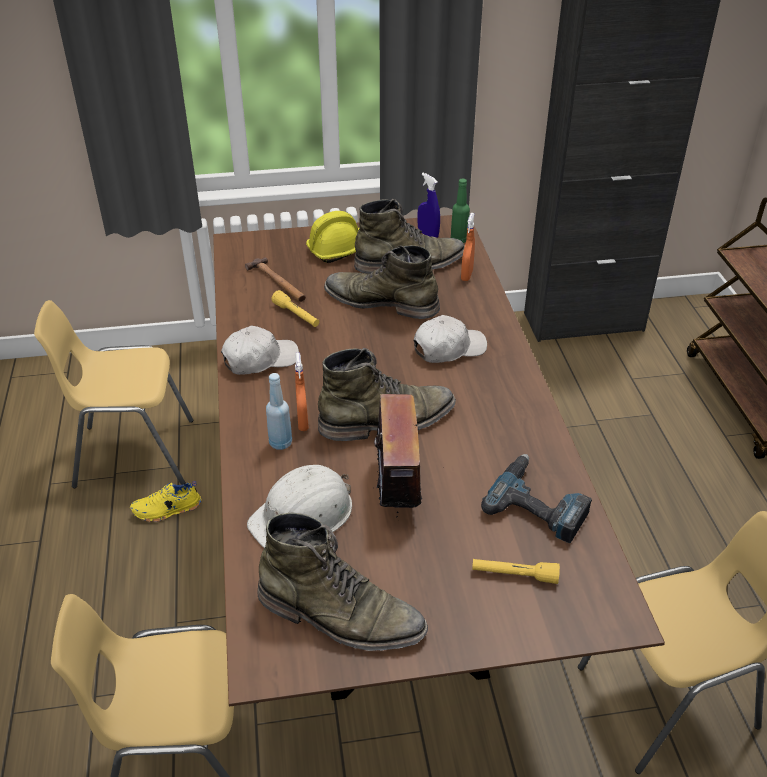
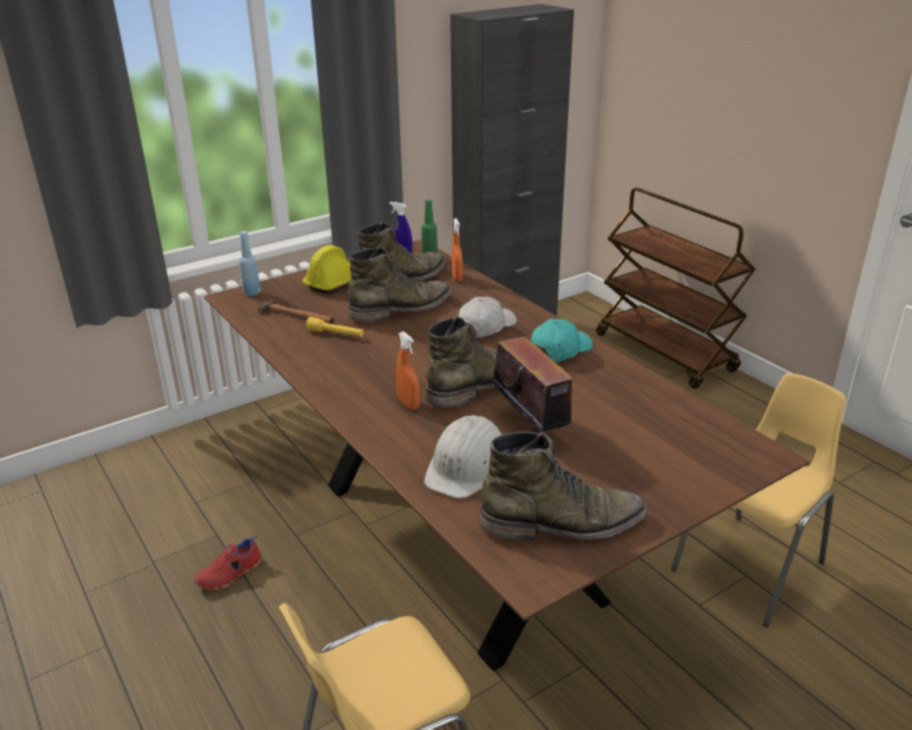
camera: 25 degrees left, 10 degrees down
yellow chair [34,300,194,488] -> none
yellow shoe [130,481,202,522] -> red shoe [194,535,262,590]
white cap [221,326,299,375] -> none
blue bottle [266,373,292,450] -> blue bottle moved to [239,231,261,296]
green boot [324,245,440,319] -> green boot turned 150 degrees clockwise [348,246,451,322]
yellow flashlight [472,559,560,584] -> none
power drill [481,454,592,543] -> none
none -> turquoise cap [531,319,593,362]

